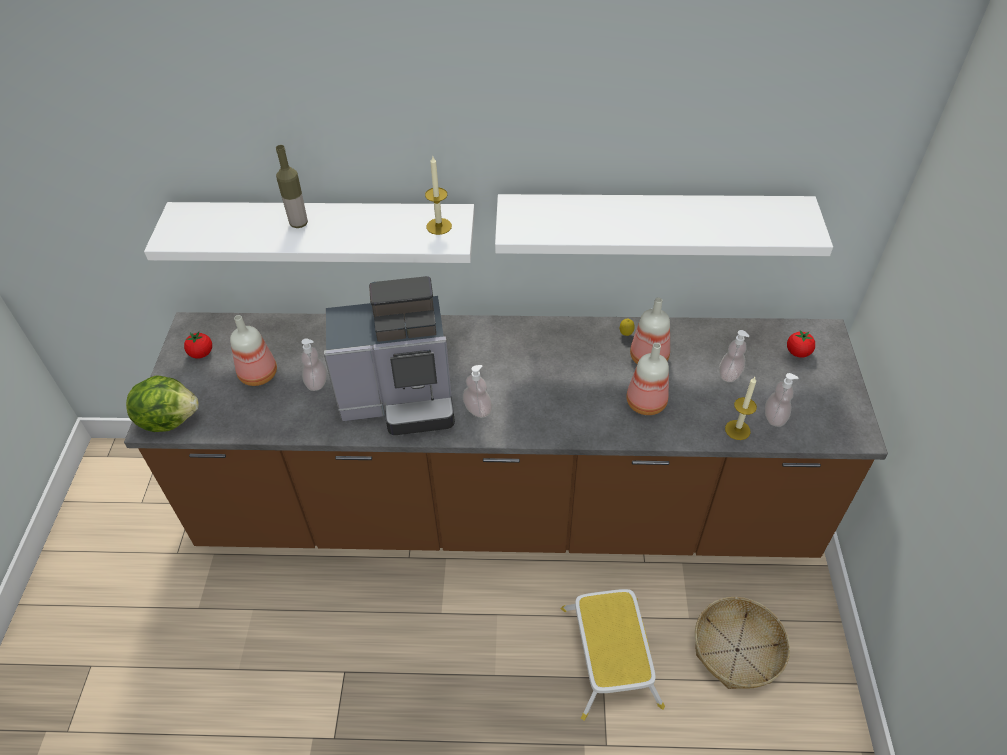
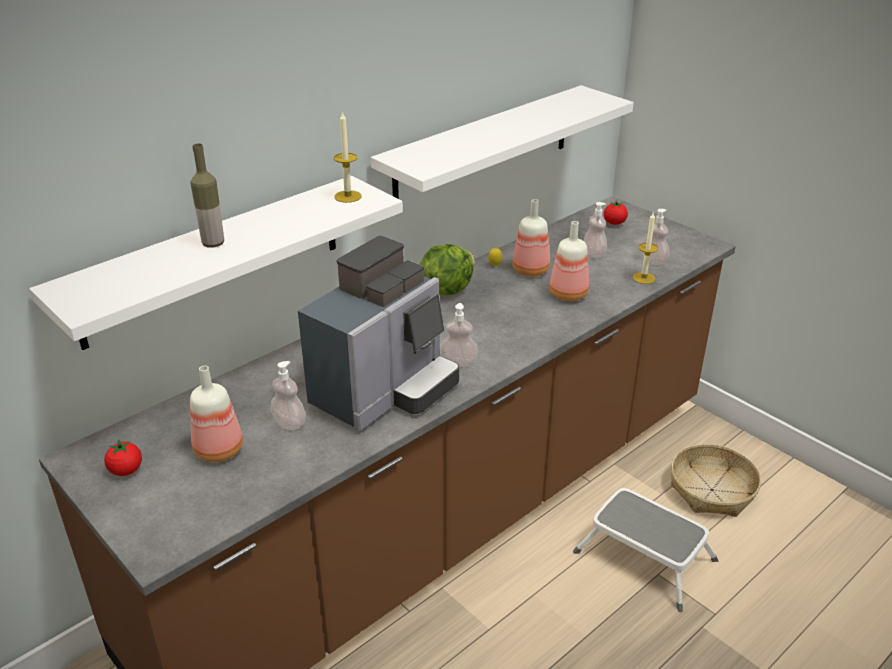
camera: 45 degrees left, 15 degrees down
lettuce [126,375,199,432] -> lettuce moved to [420,244,475,296]
yellow step ladder [561,589,665,721] -> grey step ladder [573,488,718,612]

